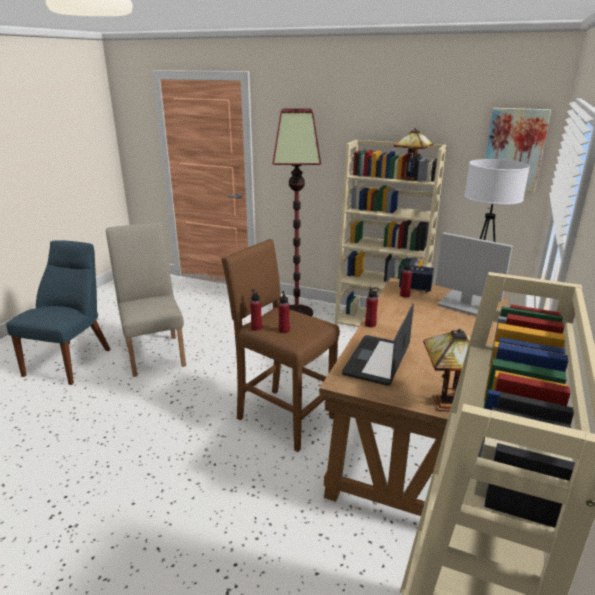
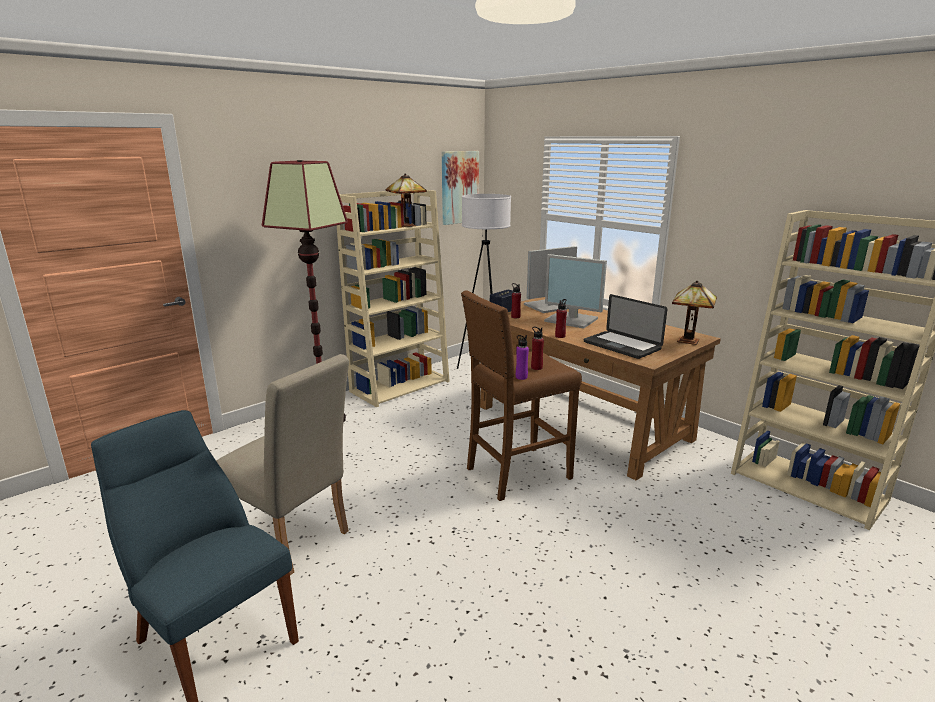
camera: 65 degrees left, 5 degrees down
beige chair [106,222,186,377] -> beige chair turned 150 degrees counterclockwise [216,354,349,575]
red bottle [250,289,262,331] -> purple bottle [516,335,529,380]
none -> monitor [544,254,607,329]

